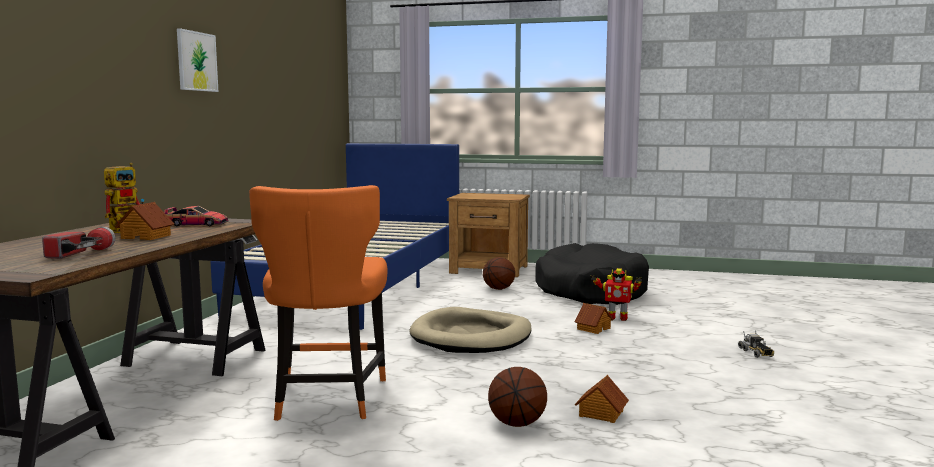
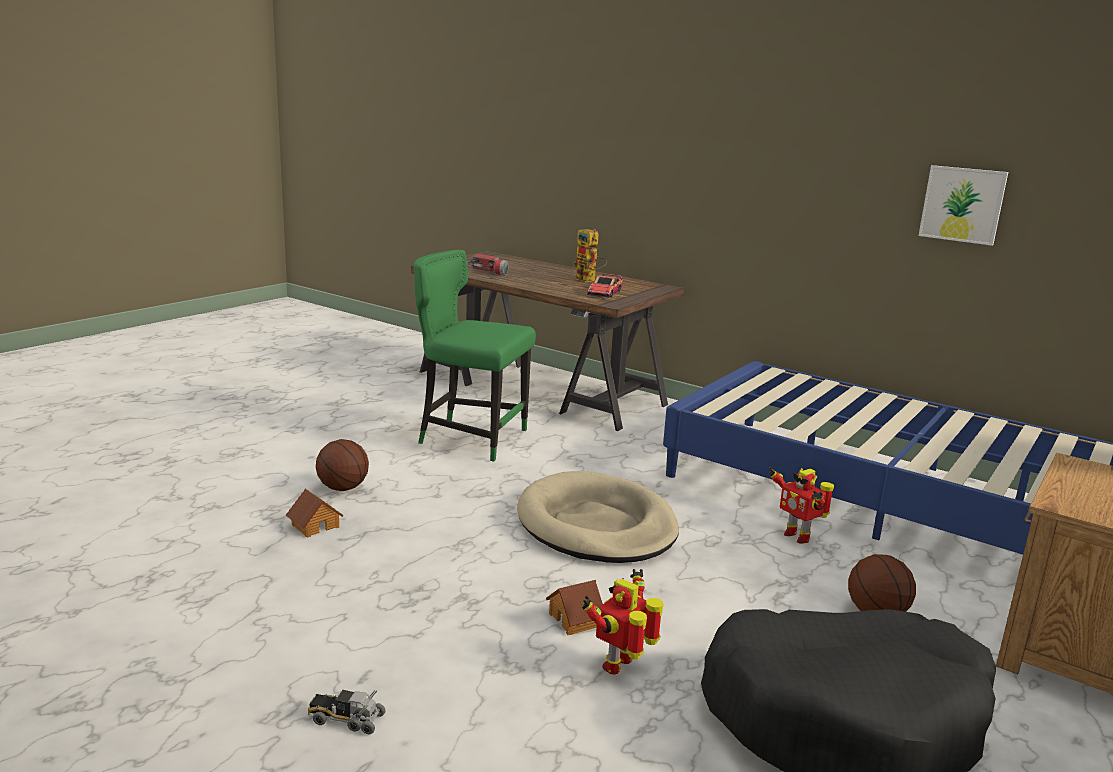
camera: 110 degrees right, 10 degrees up
toy house [115,202,174,240] -> none
picture [177,28,218,92] -> picture moved to [919,165,1008,246]
orange chair [249,185,387,421] -> green chair [414,250,536,461]
none -> toy robot [769,467,834,543]

